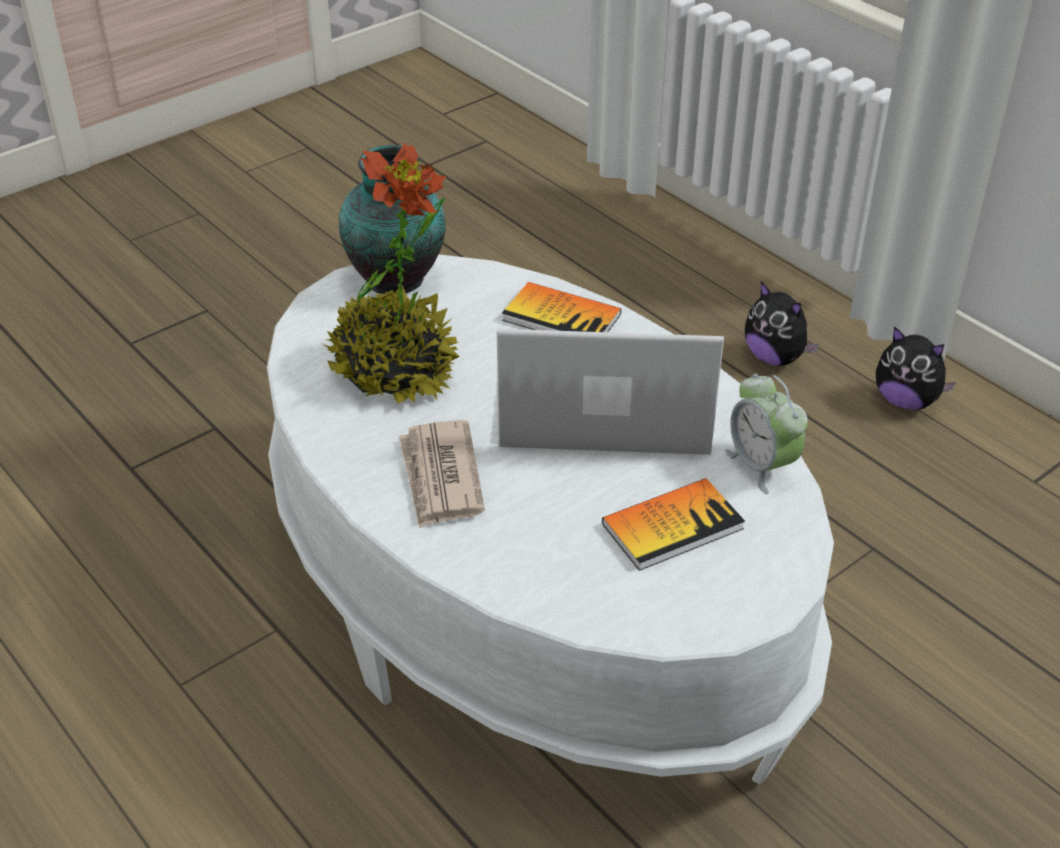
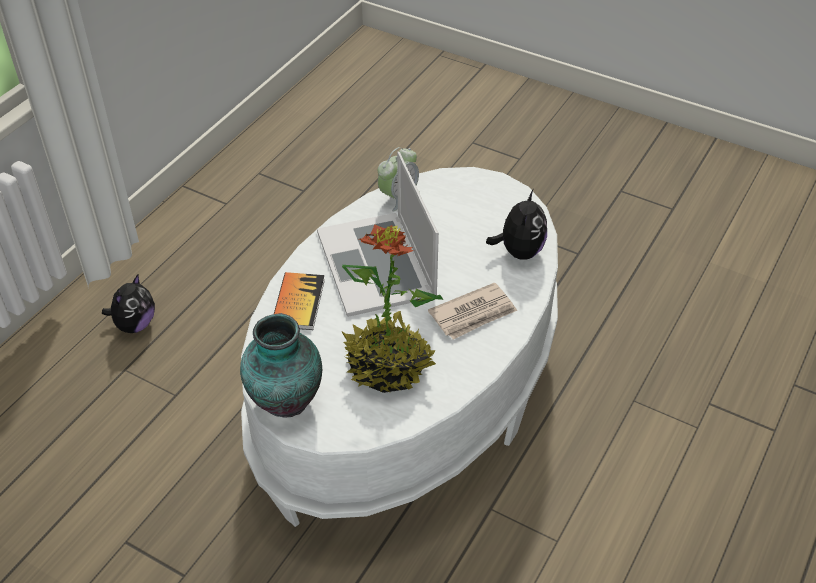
camera: 110 degrees left, 5 degrees up
book [602,478,745,571] -> none
plush toy [876,326,956,410] -> plush toy moved to [486,190,547,260]

